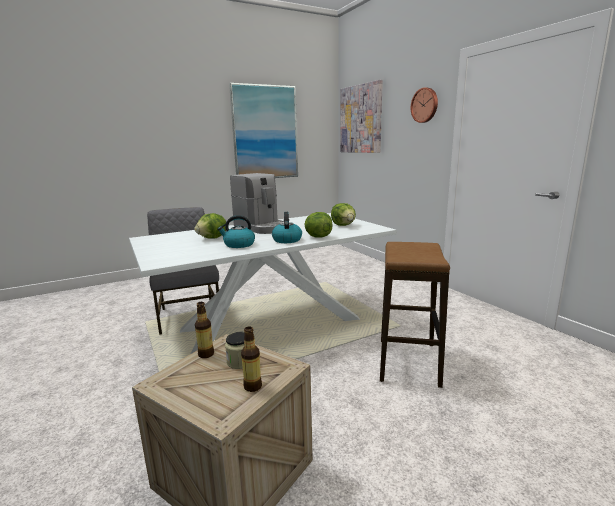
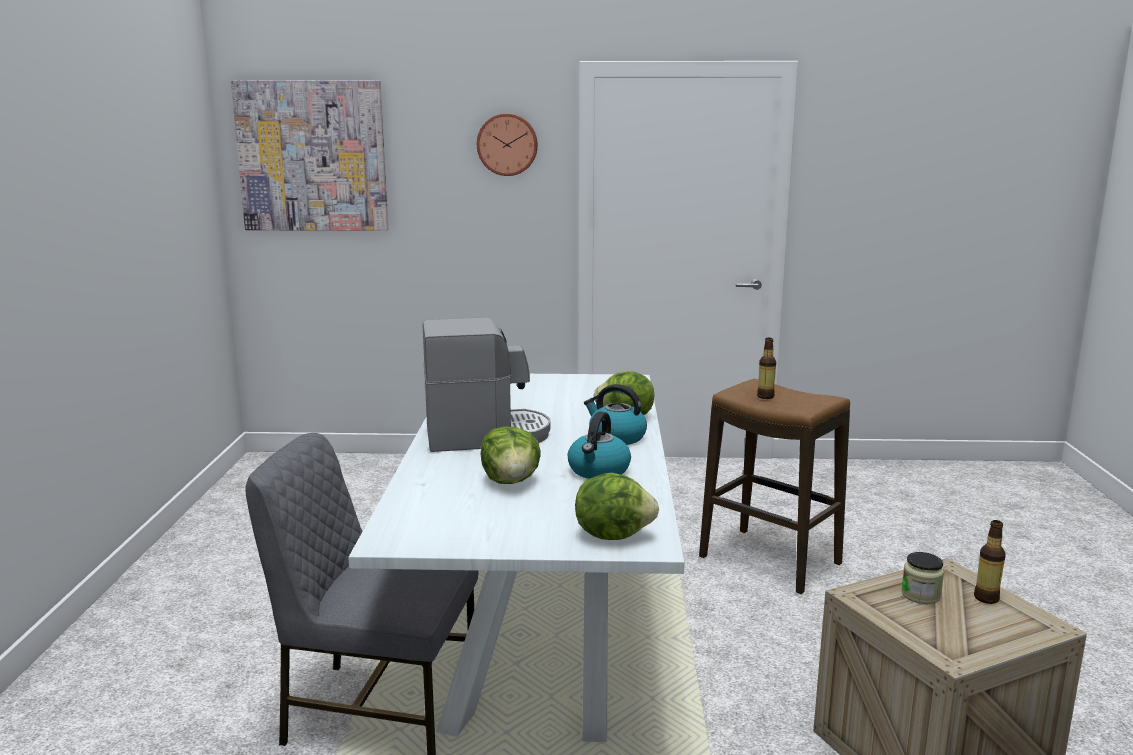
camera: 60 degrees left, 0 degrees up
bottle [195,302,214,358] -> bottle moved to [757,338,776,399]
picture [229,83,298,178] -> none
lettuce [331,203,356,226] -> lettuce moved to [575,472,659,540]

